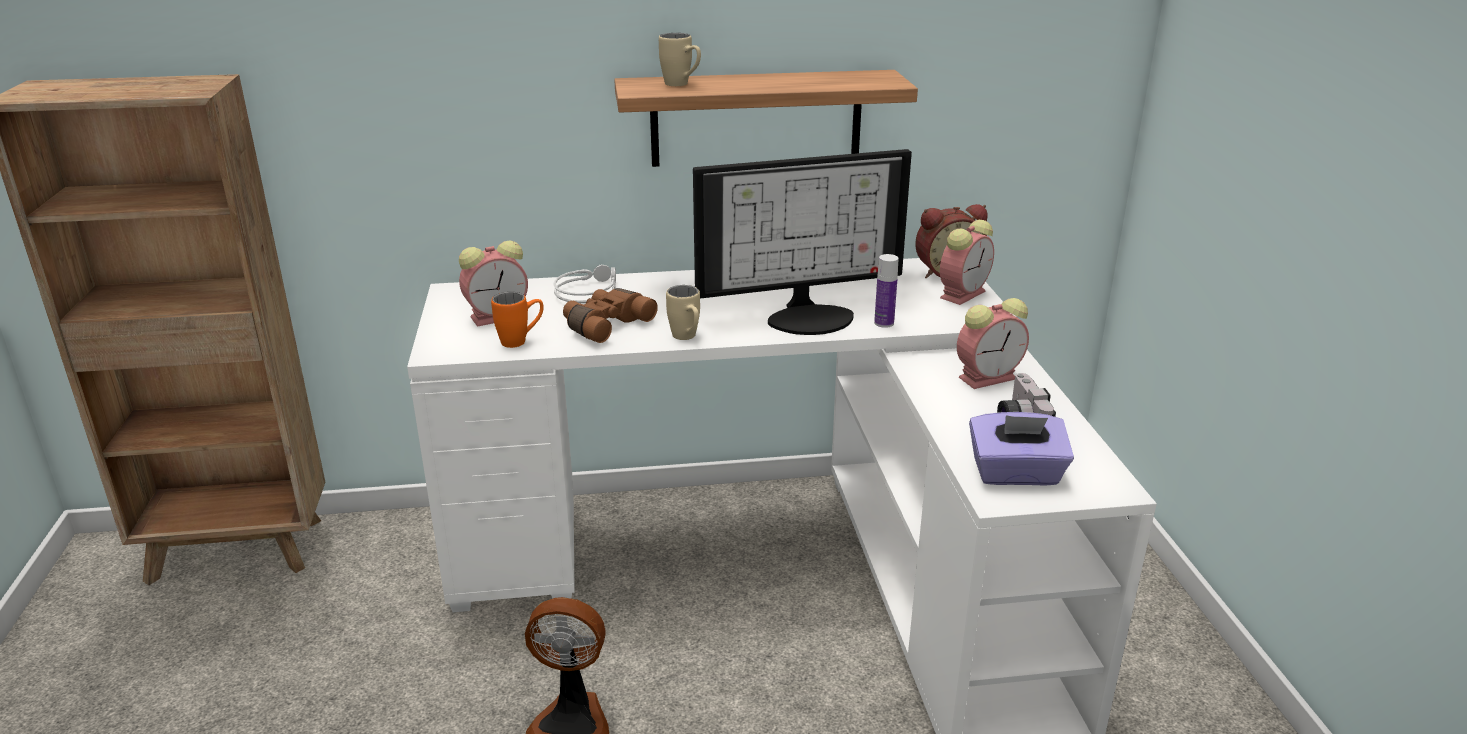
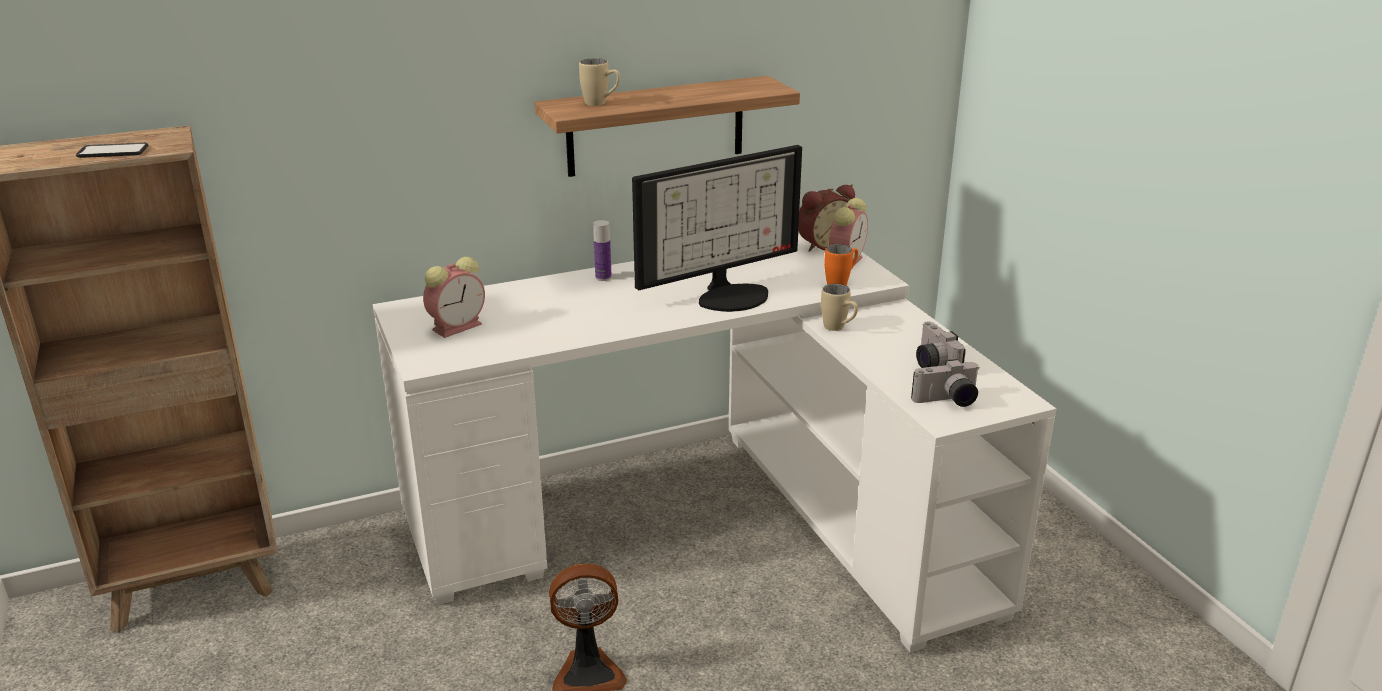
camera: 15 degrees left, 0 degrees up
orange mug [491,292,544,348] -> orange mug moved to [824,244,858,286]
grey headphones [553,264,616,303] -> none
brown binoculars [563,288,658,343] -> none
beige mug [666,285,700,340] -> beige mug moved to [821,284,858,331]
bottle [874,254,899,328] -> bottle moved to [593,220,612,281]
alarm clock [957,298,1029,389] -> none
purple tissue box [969,412,1074,486] -> camera [911,359,980,407]
none -> phone [76,143,149,158]

